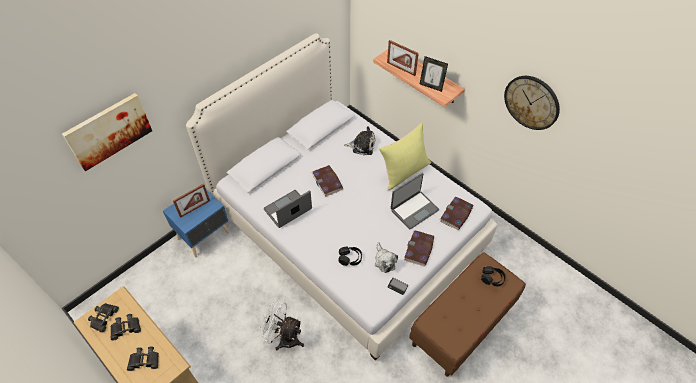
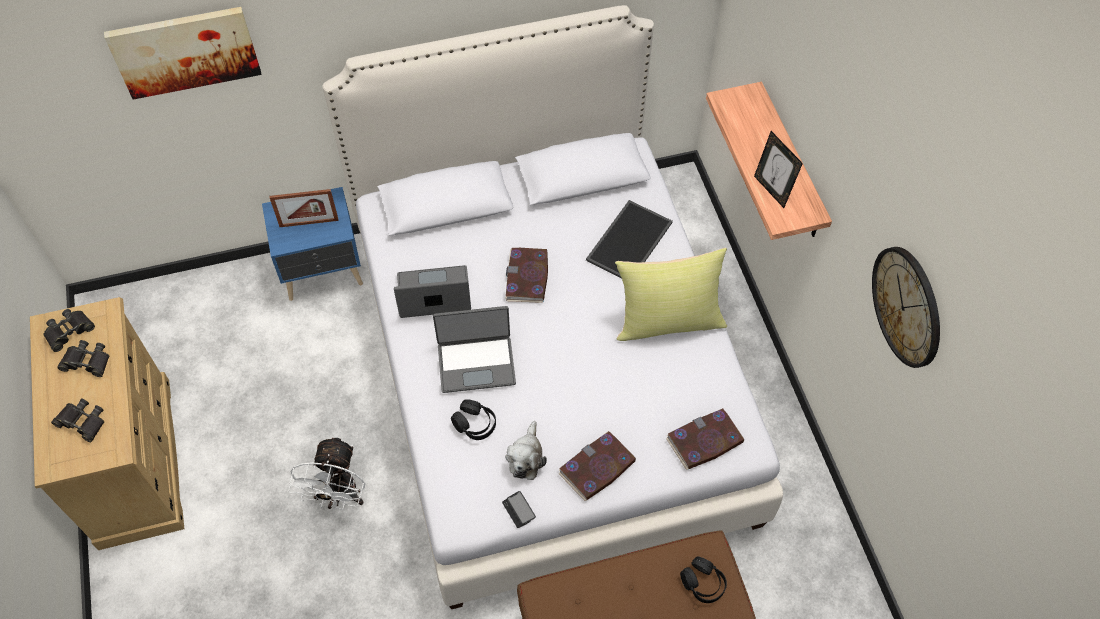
camera: 30 degrees right, 5 degrees up
white fan [259,300,304,351] -> white fan turned 135 degrees counterclockwise [289,436,365,510]
plush toy [344,126,375,155] -> tray [586,200,673,278]
picture frame [387,40,419,76] -> none
laptop [391,173,439,229] -> laptop moved to [433,306,516,393]

